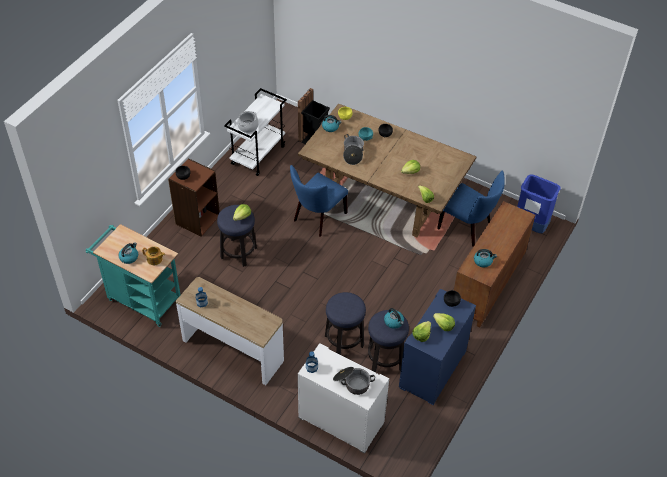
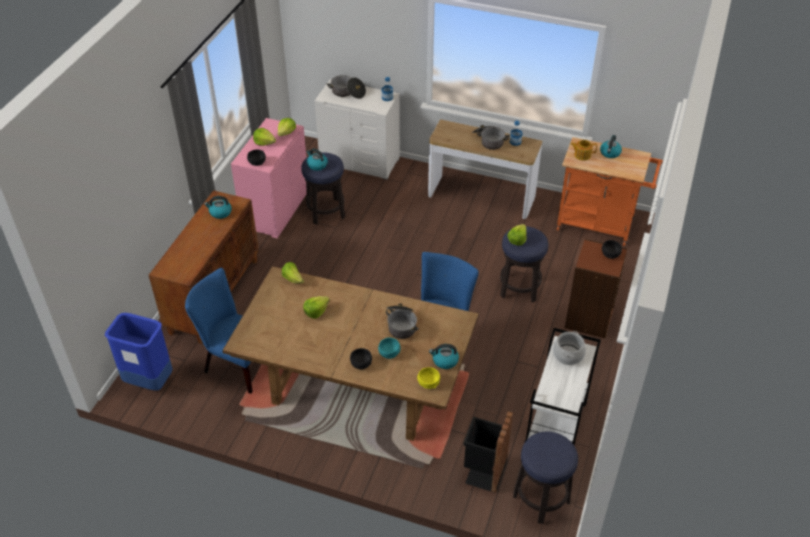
camera: 170 degrees right, 5 degrees down
turquoise cart [86,224,180,327] -> orange cart [556,137,663,246]
stool [325,292,366,355] -> stool moved to [513,432,578,524]
blue dresser [399,289,476,405] -> pink dresser [231,118,307,238]
none -> cooking pot [472,125,510,150]

